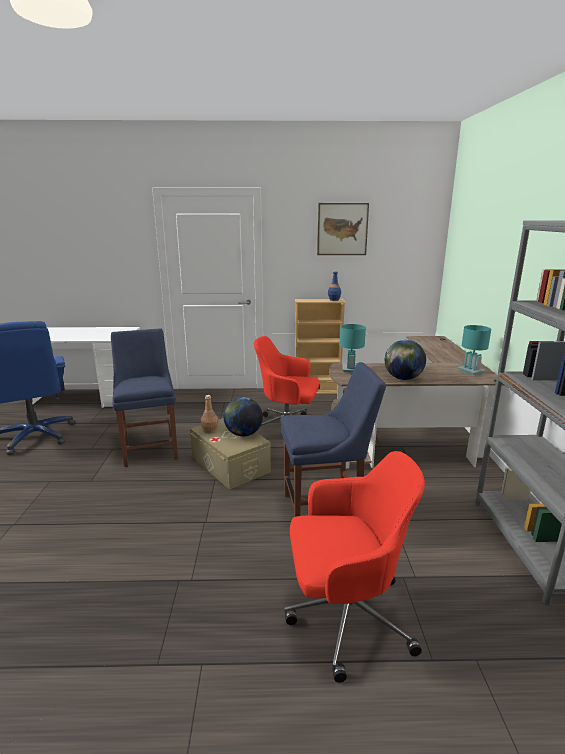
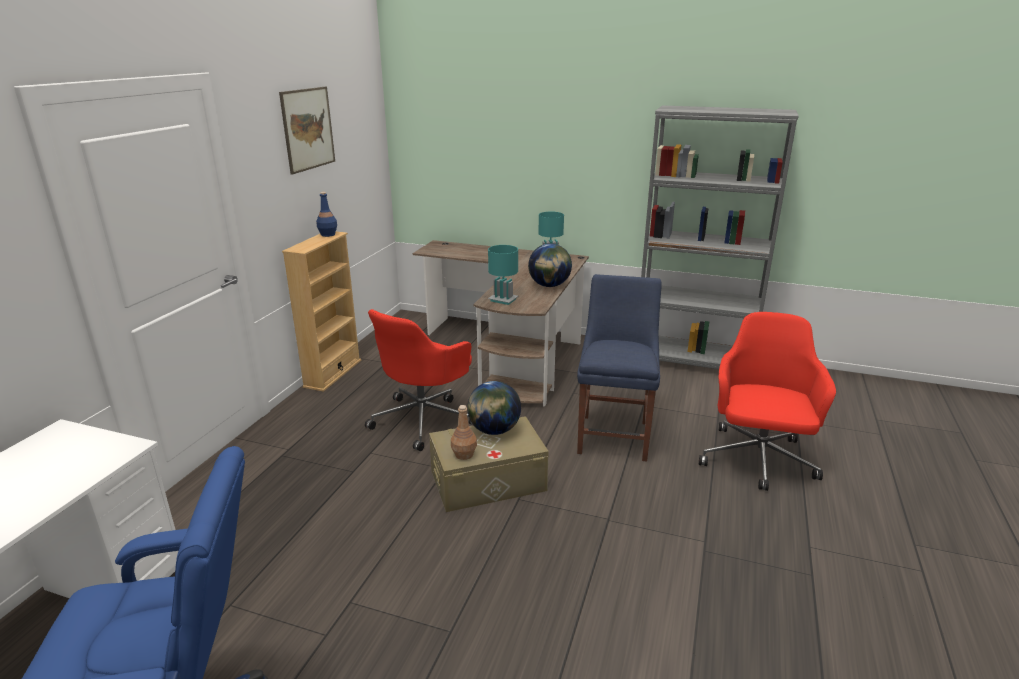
camera: 70 degrees left, 5 degrees up
blue chair [111,328,178,467] -> none

